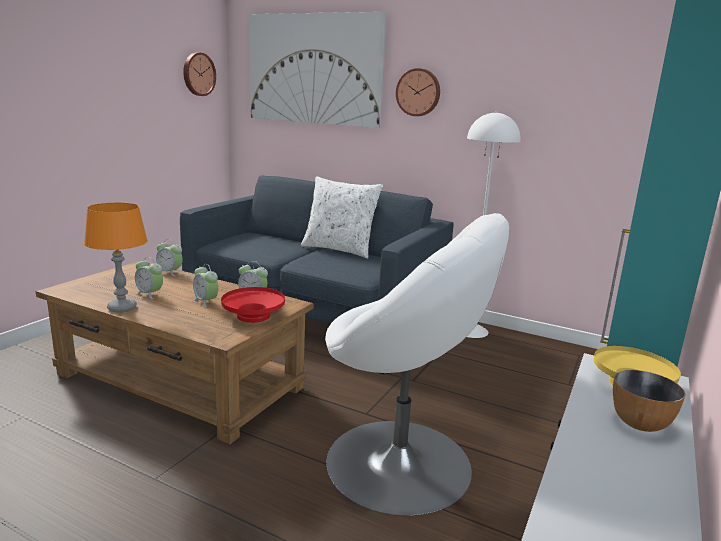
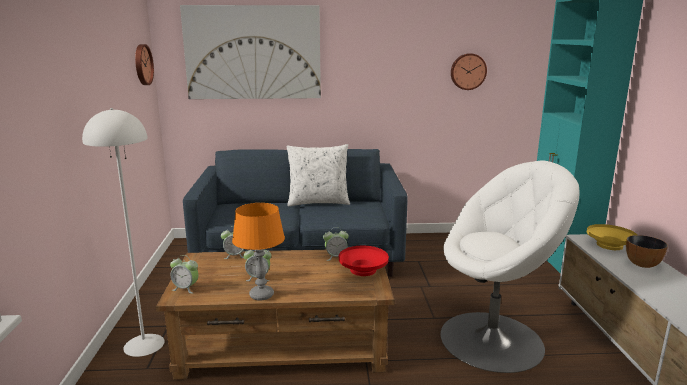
camera: 30 degrees left, 0 degrees up
alarm clock [193,264,218,308] -> alarm clock moved to [170,255,198,294]
wall clock [396,68,440,116] -> wall clock moved to [451,53,487,90]
white floor lamp [467,111,521,338] -> white floor lamp moved to [82,108,165,357]

